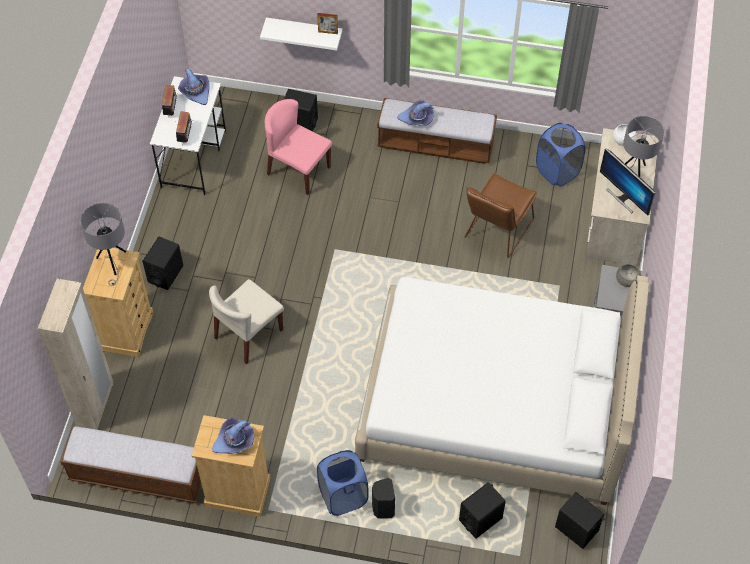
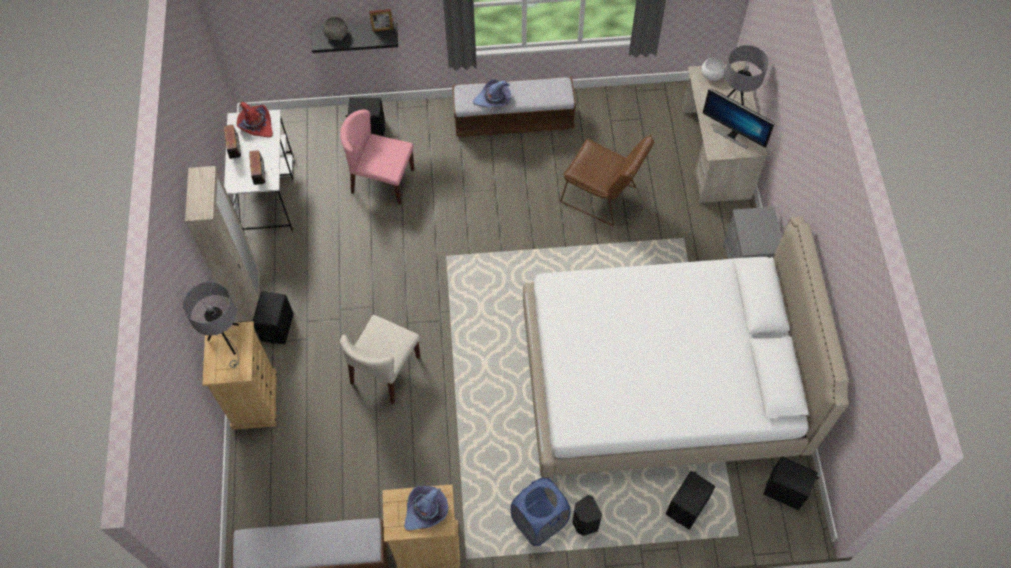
camera: 15 degrees left, 5 degrees up
beige wardrobe [38,279,113,430] -> beige wardrobe moved to [185,166,260,322]
purple hat [178,68,210,105] -> red hat [237,102,273,137]
white shelf [260,17,342,50] -> black shelf [312,22,398,53]
brown chair [465,173,537,258] -> brown chair turned 75 degrees counterclockwise [560,135,654,226]
blue laundry basket [536,123,586,186] -> none
grey bowl [616,264,641,287] -> grey bowl moved to [323,17,348,40]

